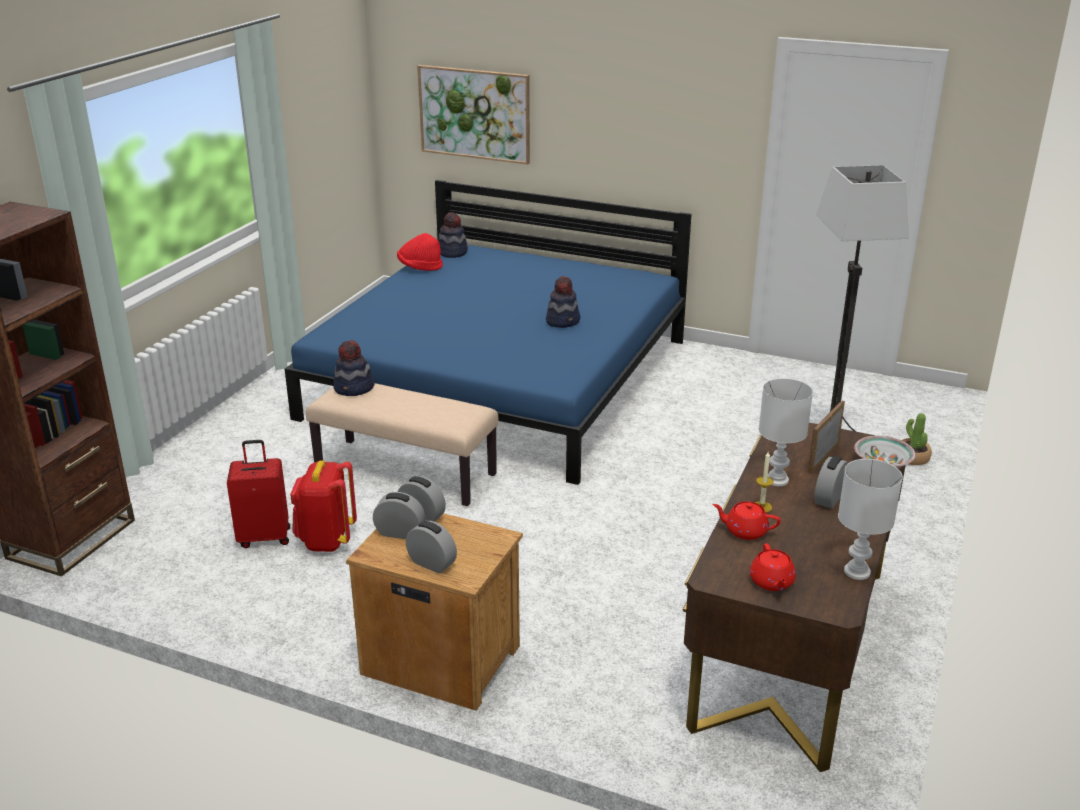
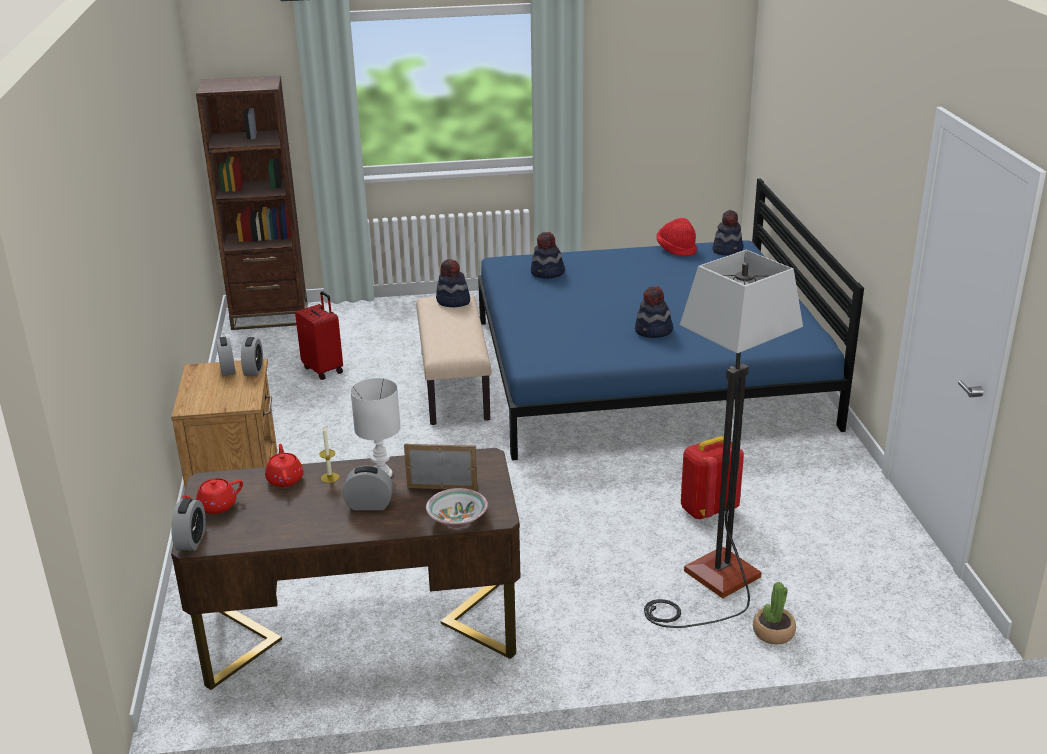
camera: 60 degrees right, 0 degrees up
red backpack [290,460,357,552] -> red backpack moved to [681,436,744,519]
alarm clock [406,521,457,573] -> alarm clock moved to [171,498,206,551]
picture [417,65,530,165] -> none
white table lamp [838,459,903,580] -> none
none -> hat [531,232,565,279]

